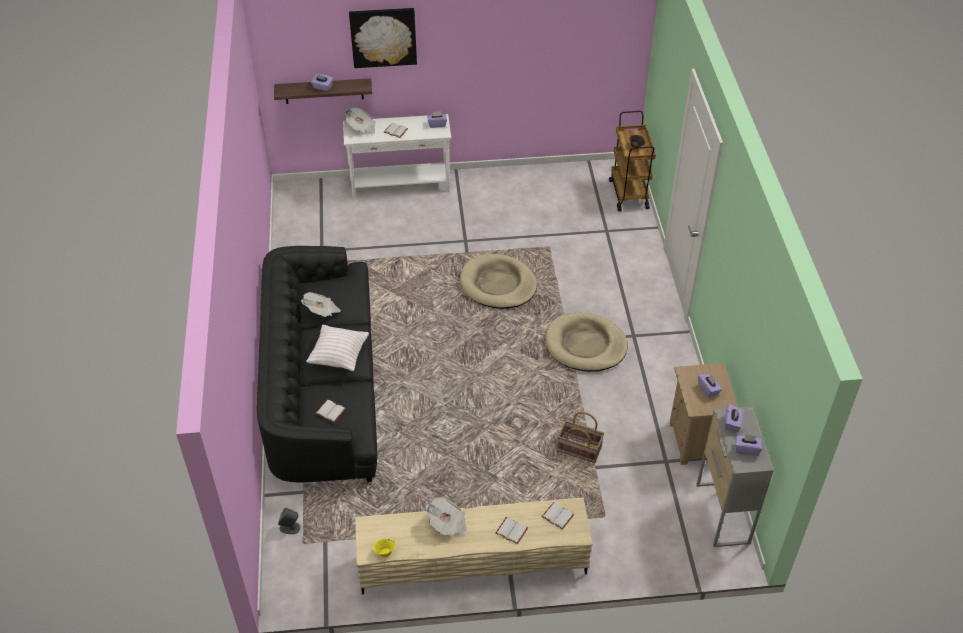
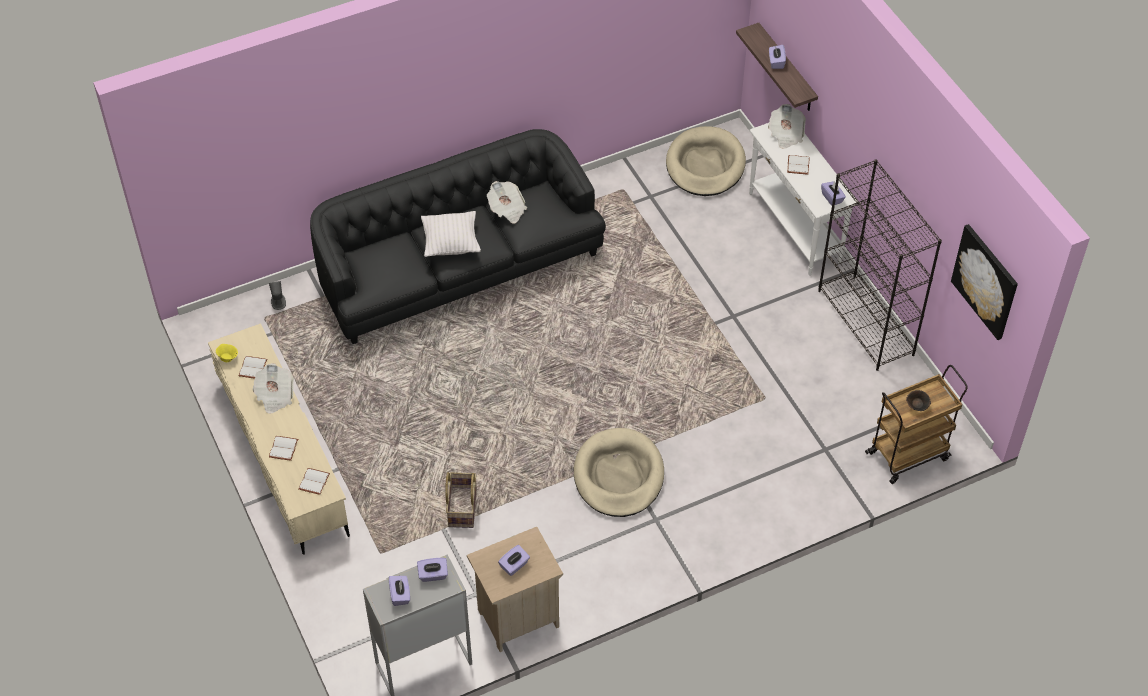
camera: 70 degrees right, 5 degrees up
white book [315,400,346,423] -> white book moved to [239,356,267,379]
picture [349,8,417,68] -> picture moved to [951,224,1018,340]
beige dog bed [460,254,537,309] -> beige dog bed moved to [666,126,746,196]
none -> black bookcase [818,159,942,371]

